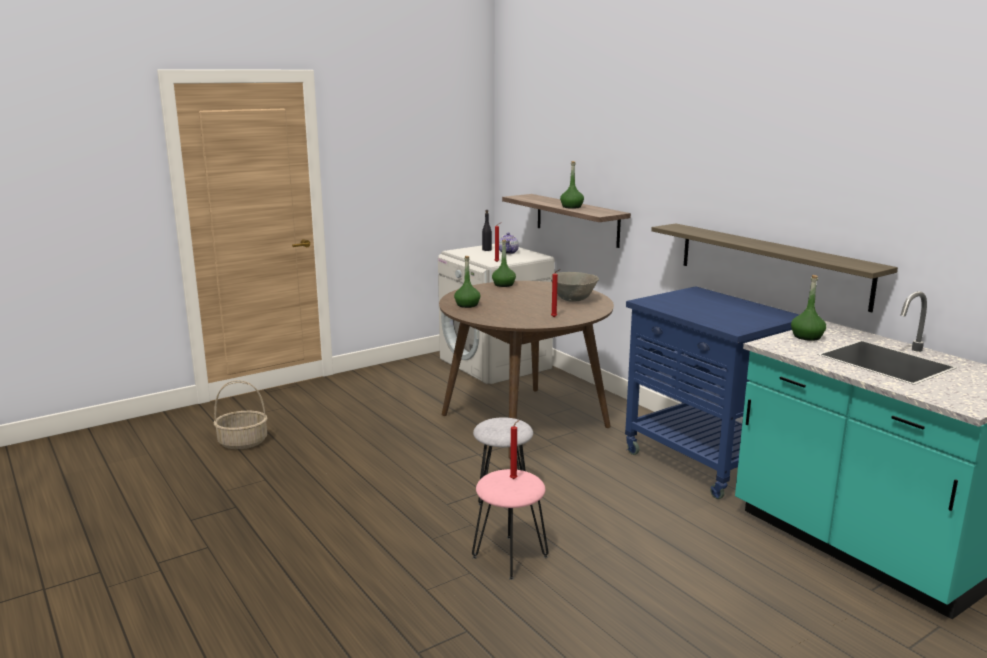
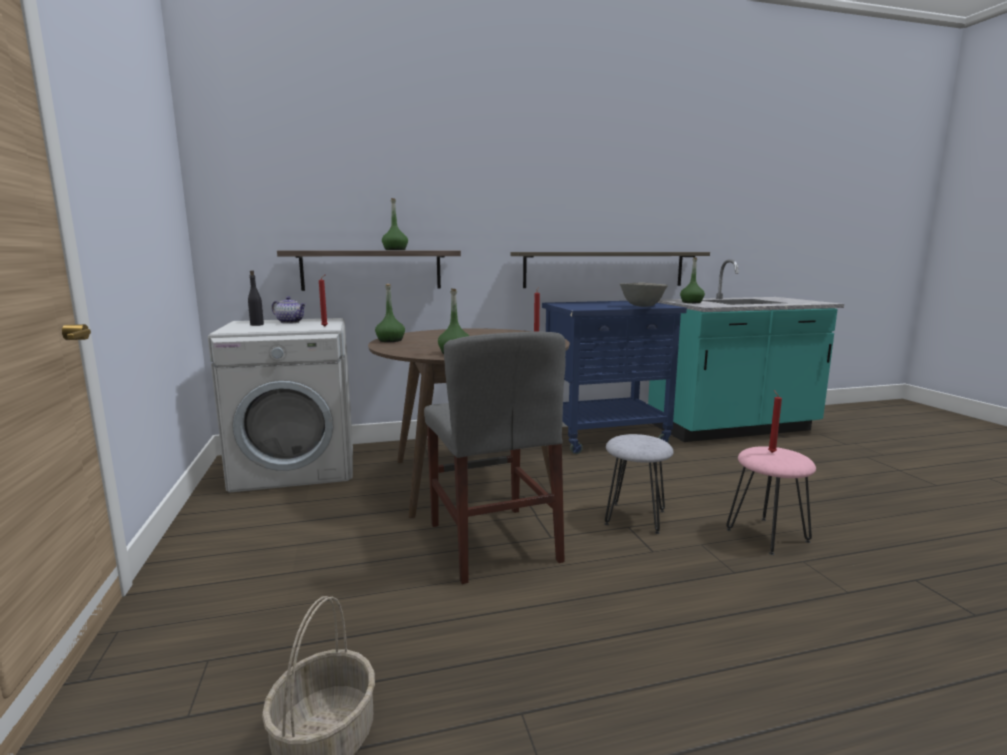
camera: 70 degrees left, 5 degrees down
grey bowl [550,272,599,302] -> grey bowl moved to [620,282,668,307]
none -> grey chair [424,332,565,584]

